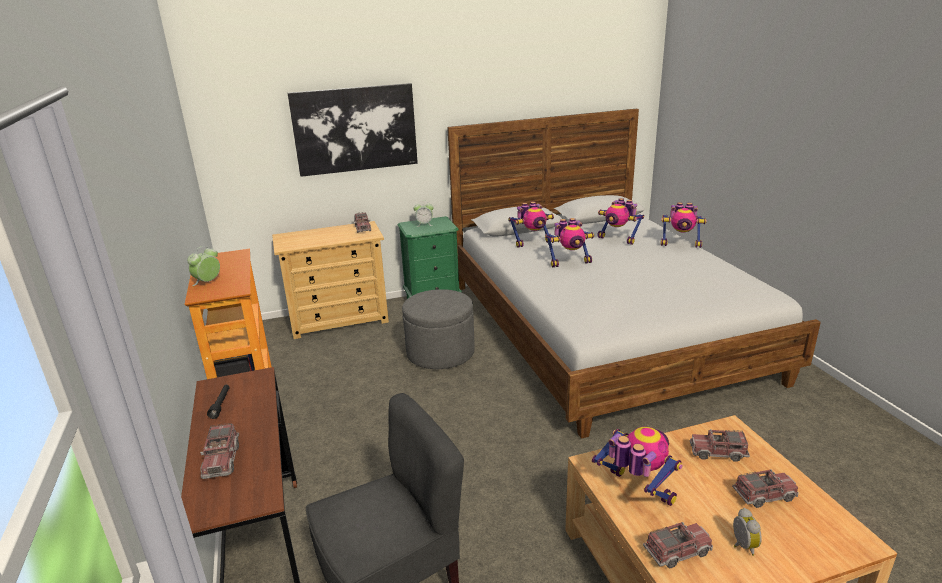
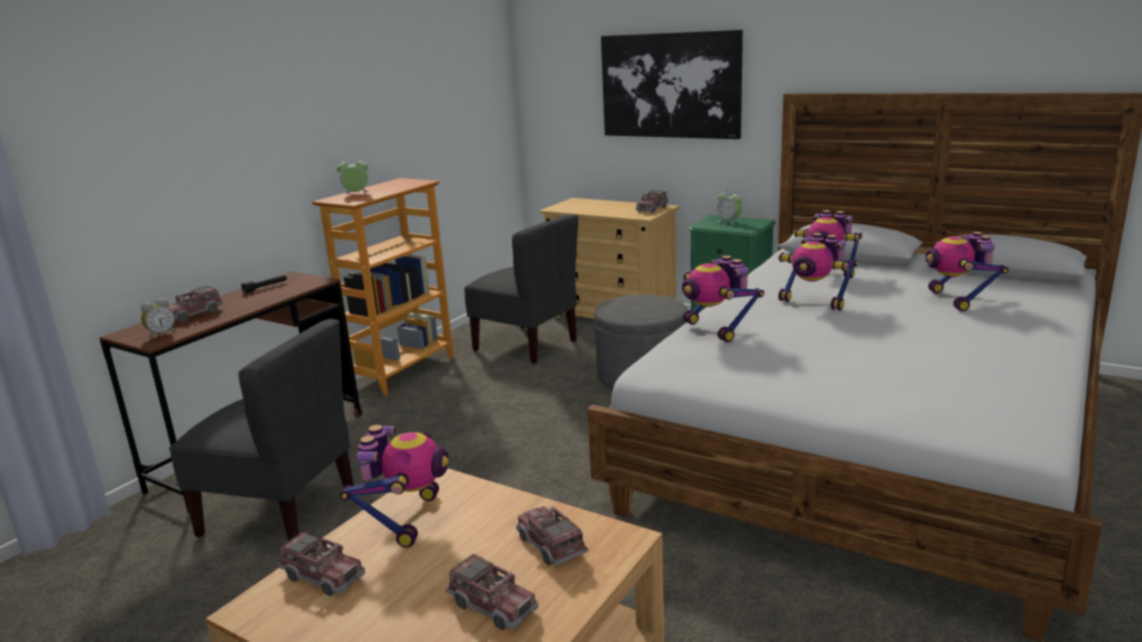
camera: 50 degrees right, 5 degrees down
toy robot [660,202,707,248] -> toy robot moved to [682,255,764,342]
alarm clock [733,508,762,556] -> alarm clock moved to [141,298,175,339]
none -> grey chair [464,214,578,364]

